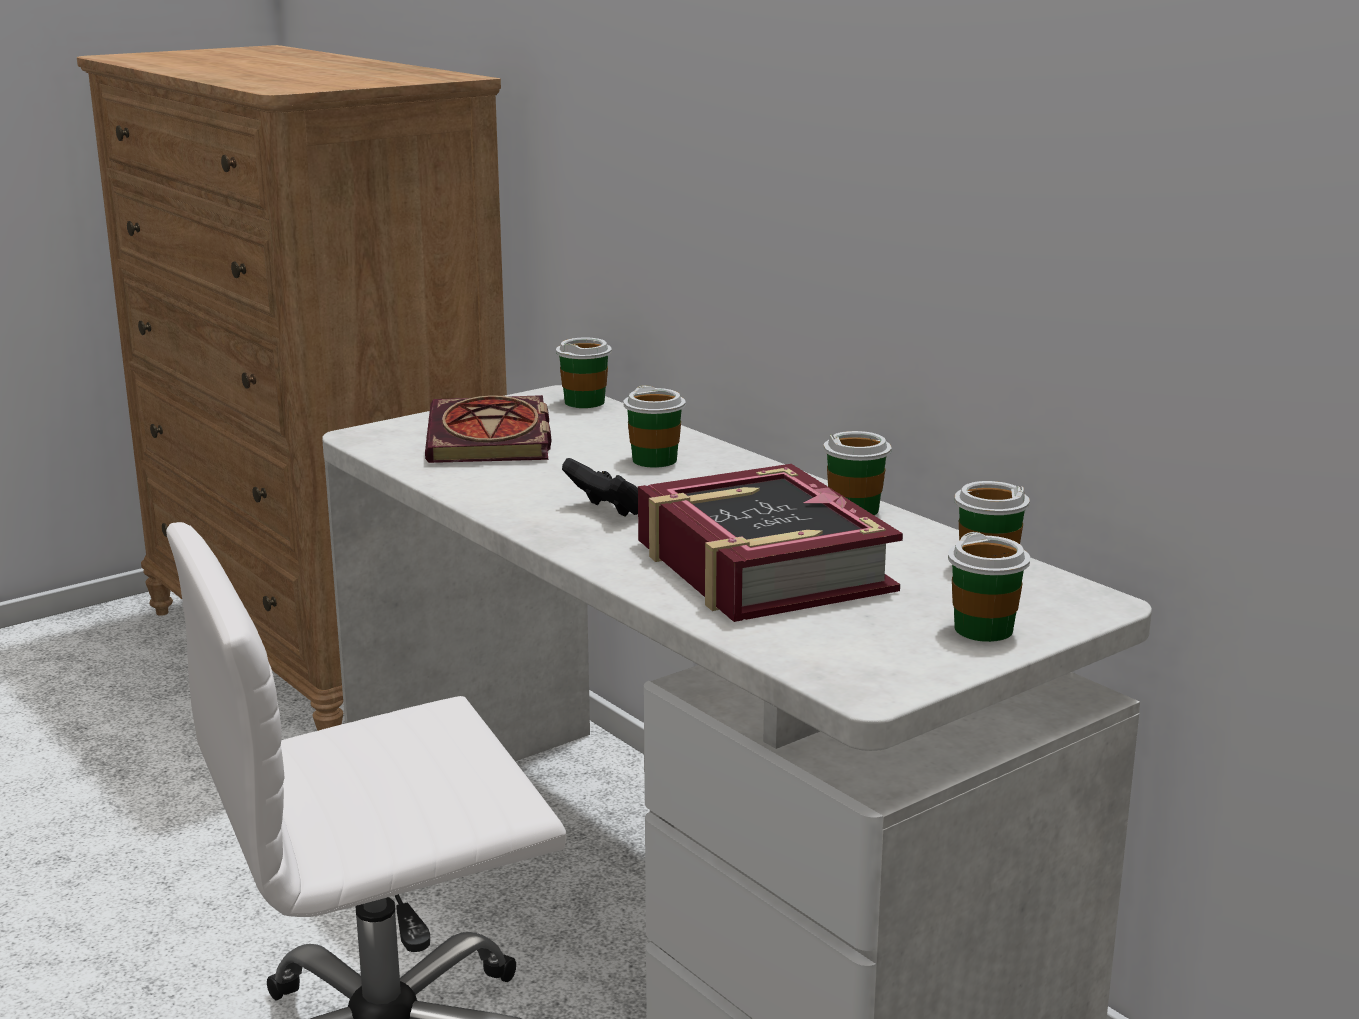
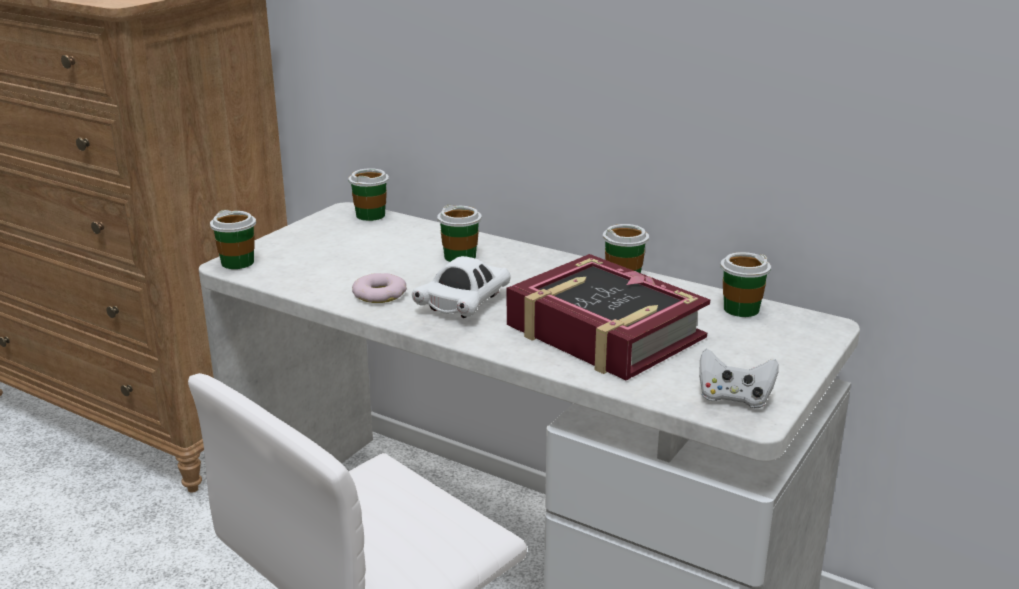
camera: 20 degrees left, 5 degrees up
book [425,395,552,463] -> none
black game controller [562,458,638,517] -> white toy car [412,256,511,318]
cup [948,532,1030,642] -> cup moved to [210,210,256,269]
none -> donut [352,273,407,303]
none -> white game controller [699,348,779,408]

